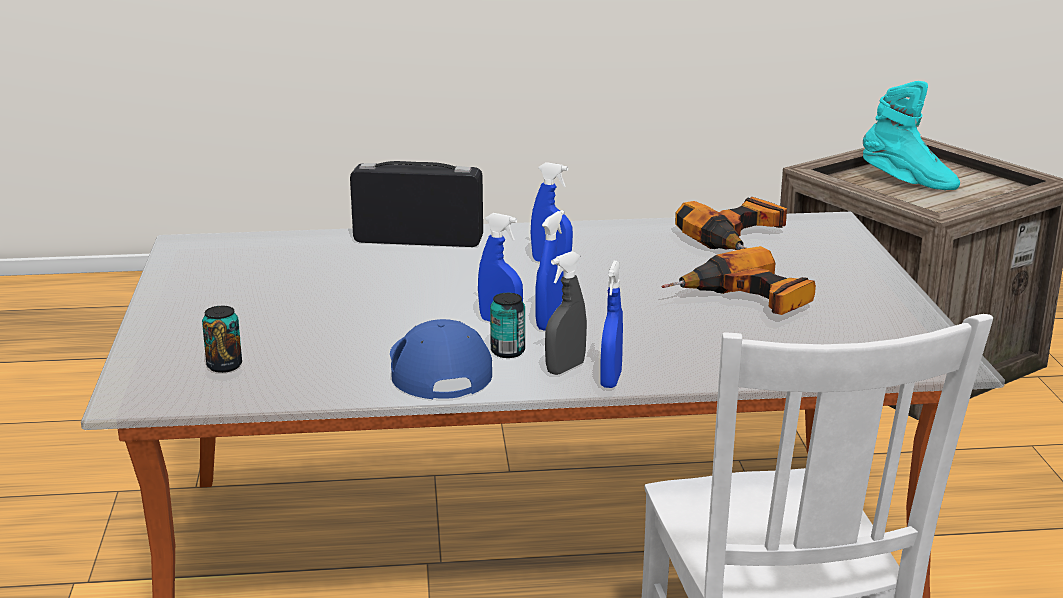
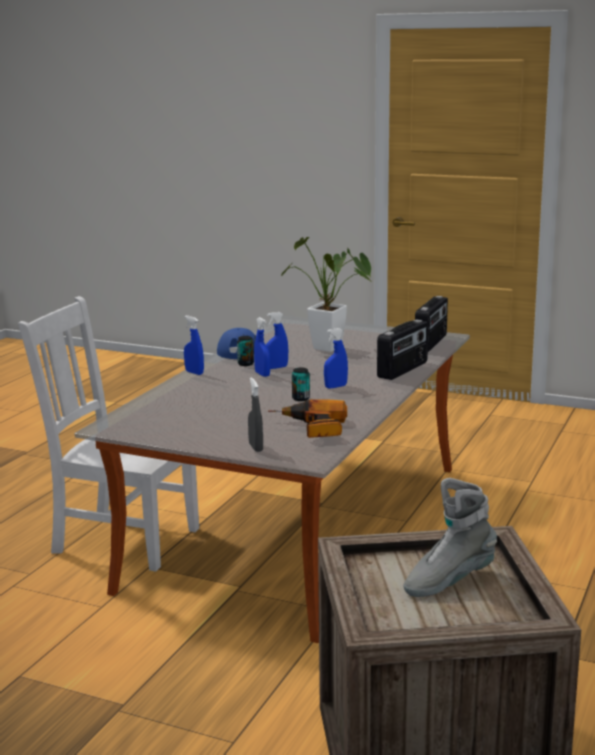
camera: 120 degrees right, 5 degrees down
can [202,306,242,373] -> can moved to [292,368,310,401]
grey spray bottle [545,251,587,375] -> grey spray bottle moved to [248,377,263,452]
power drill [662,246,816,315] -> none
turquoise boot [863,81,960,190] -> grey boot [403,478,497,597]
none -> potted plant [281,237,373,352]
none -> radio [415,296,448,352]

